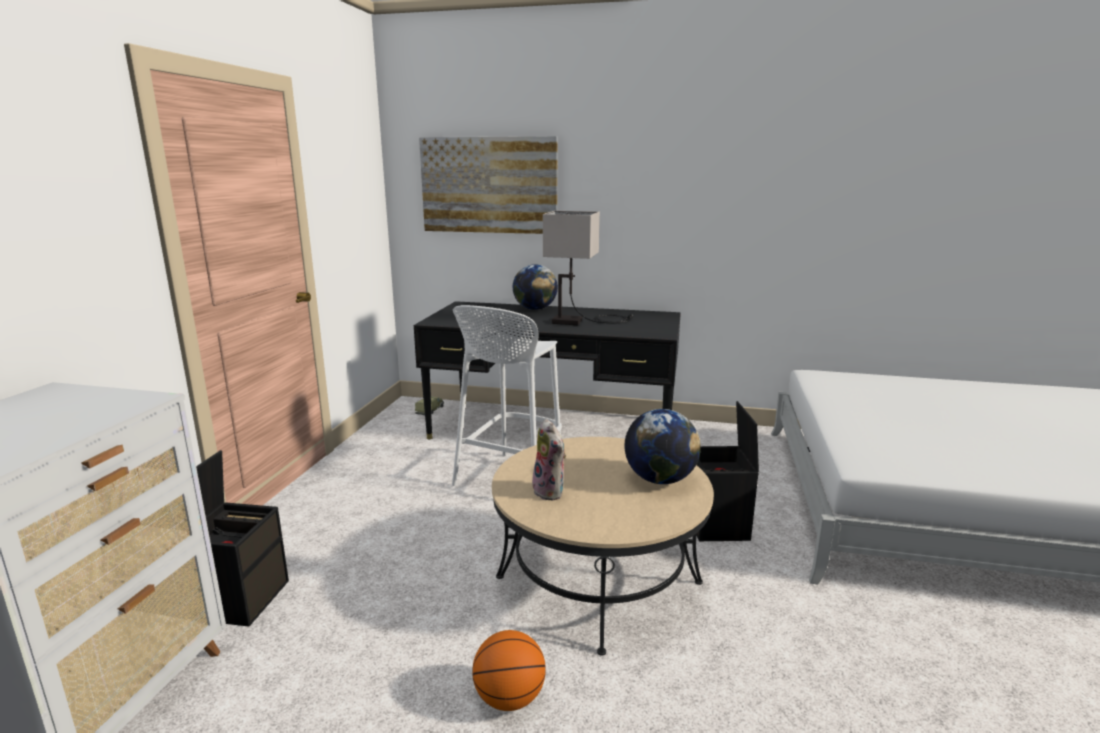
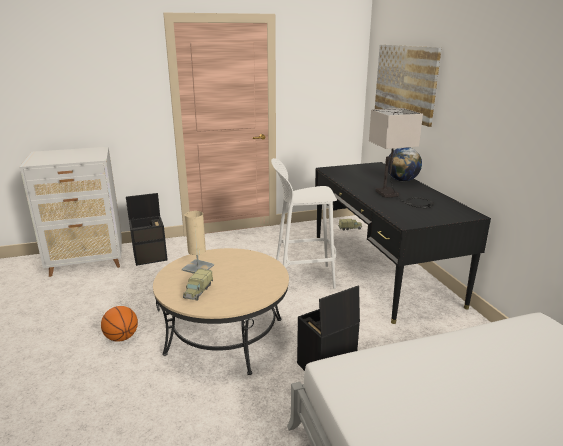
camera: 60 degrees right, 5 degrees up
plush toy [532,419,566,500] -> beige table lamp [182,211,214,274]
globe [625,409,701,484] -> none
none -> toy truck [183,268,213,301]

